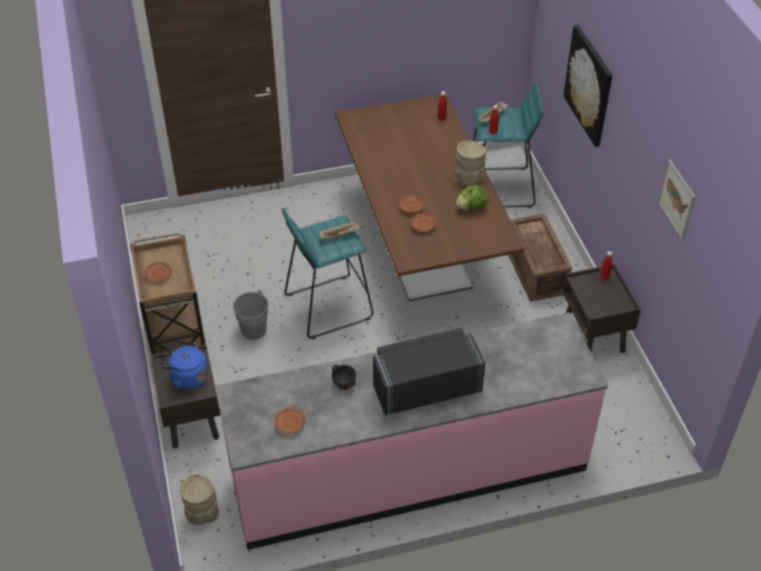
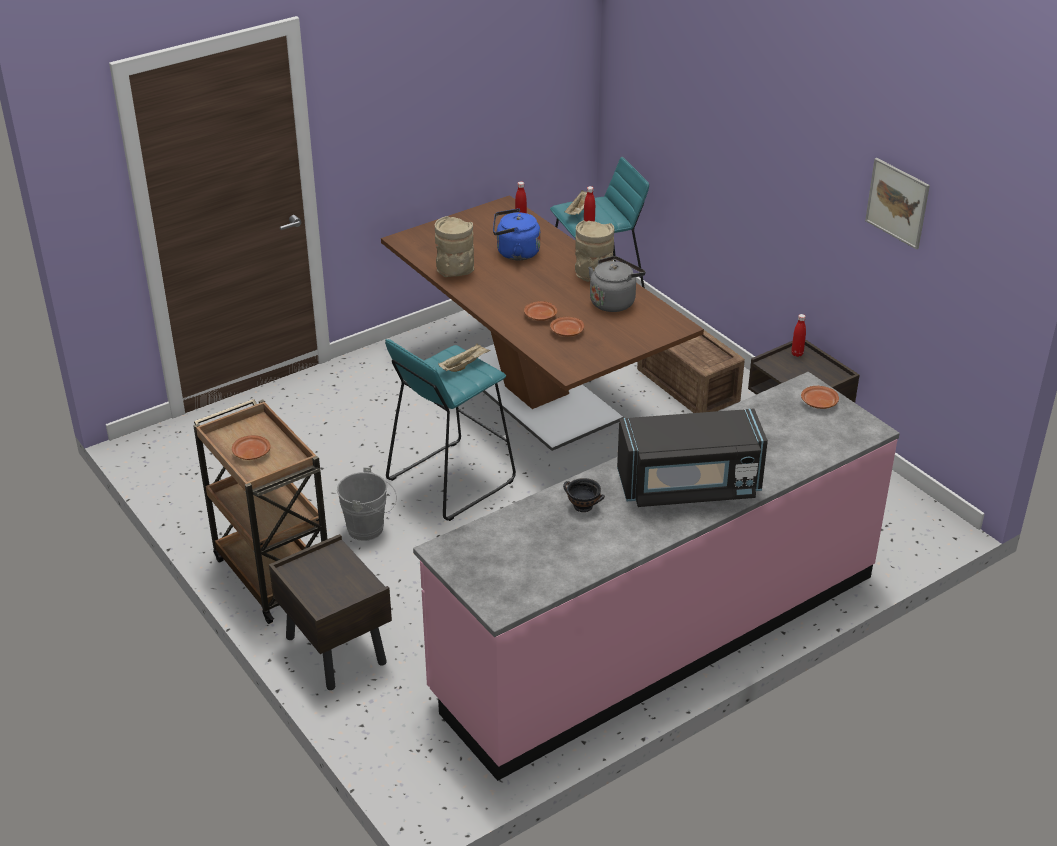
camera: 20 degrees left, 10 degrees down
blue kettle [160,340,209,390] -> blue kettle moved to [493,208,540,261]
beige vase [180,474,219,525] -> beige vase moved to [435,216,474,277]
brown plate [274,408,306,433] -> brown plate moved to [801,386,839,409]
black microwave [373,328,485,416] -> black microwave turned 150 degrees counterclockwise [617,408,768,507]
lettuce [456,185,489,211] -> grey kettle [588,256,646,312]
picture [563,25,612,147] -> none

